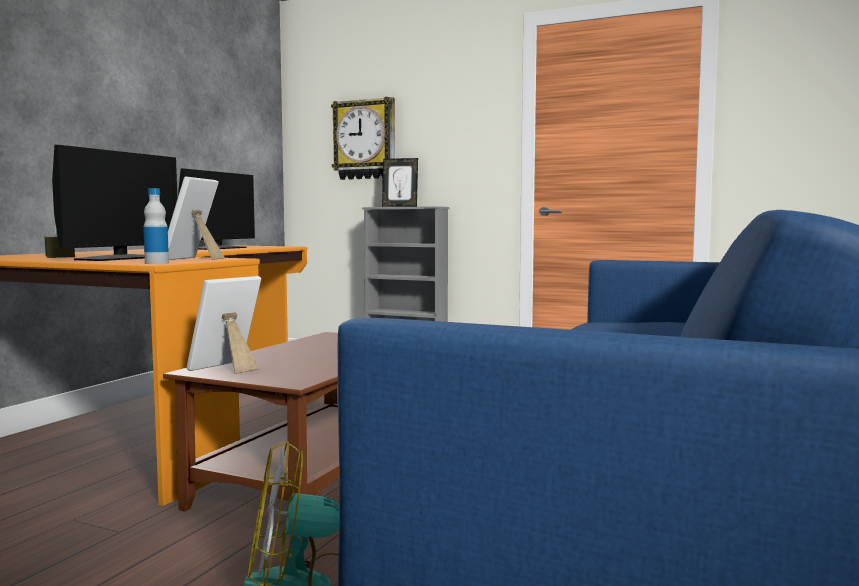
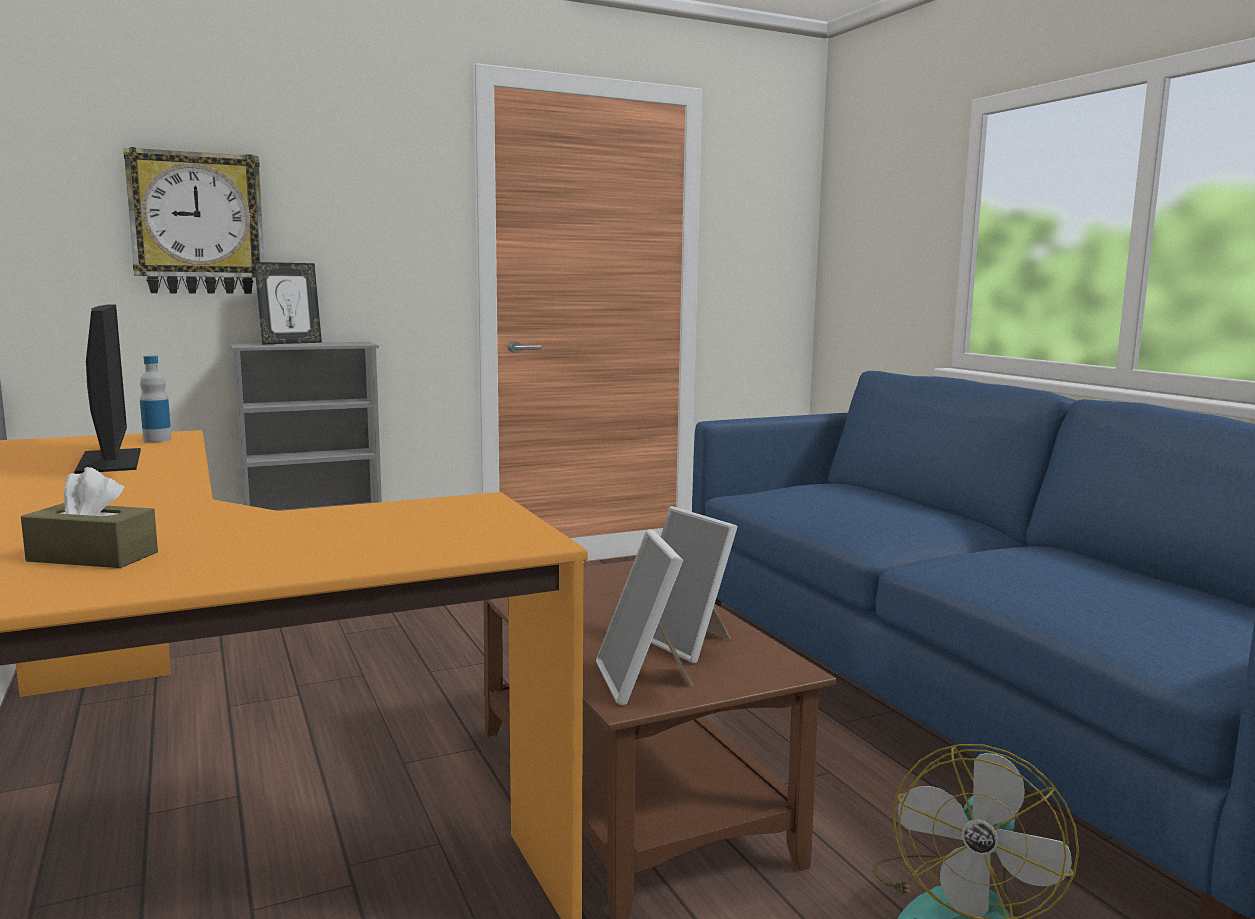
camera: 50 degrees left, 5 degrees up
monitor [52,145,177,261] -> none
bottle [143,188,169,264] -> bottle moved to [140,356,172,442]
picture frame [168,177,225,260] -> picture frame moved to [651,506,737,663]

